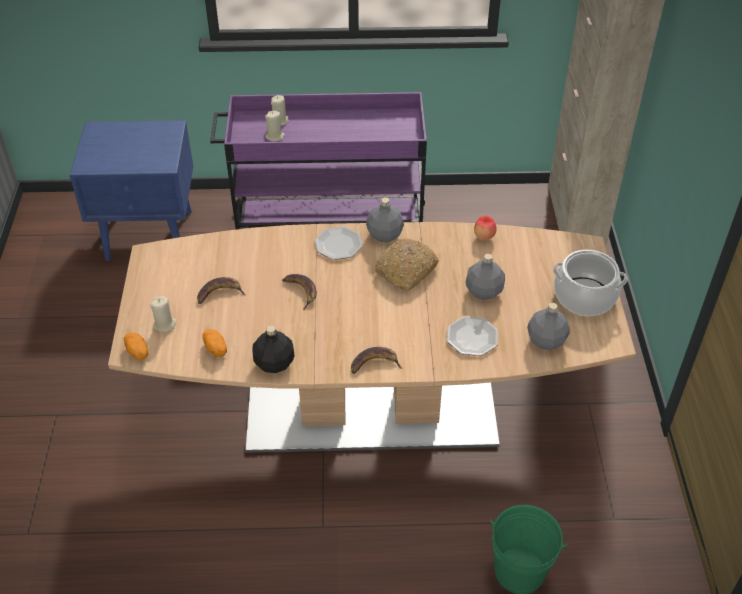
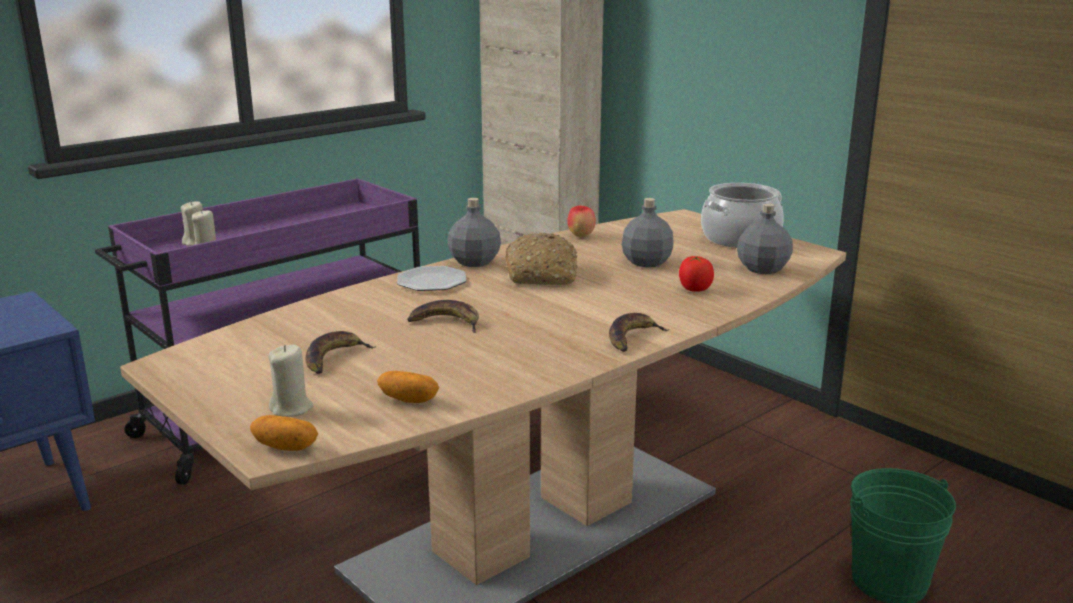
camera: 40 degrees left, 25 degrees down
black bottle [252,325,295,373] -> none
plate [447,317,498,356] -> tomato [679,256,714,292]

